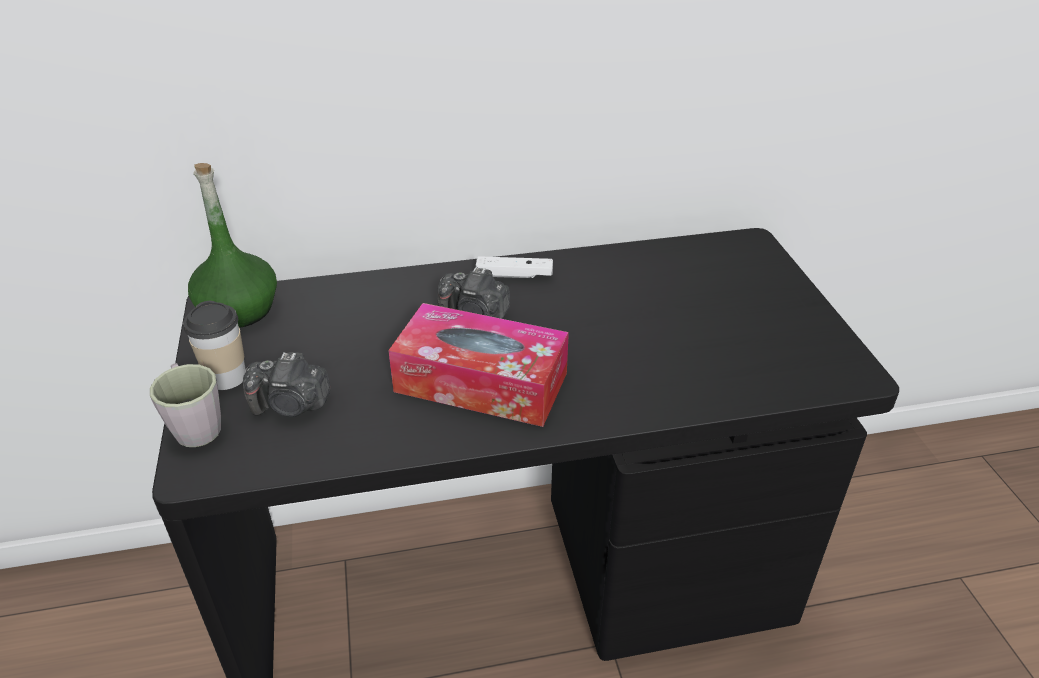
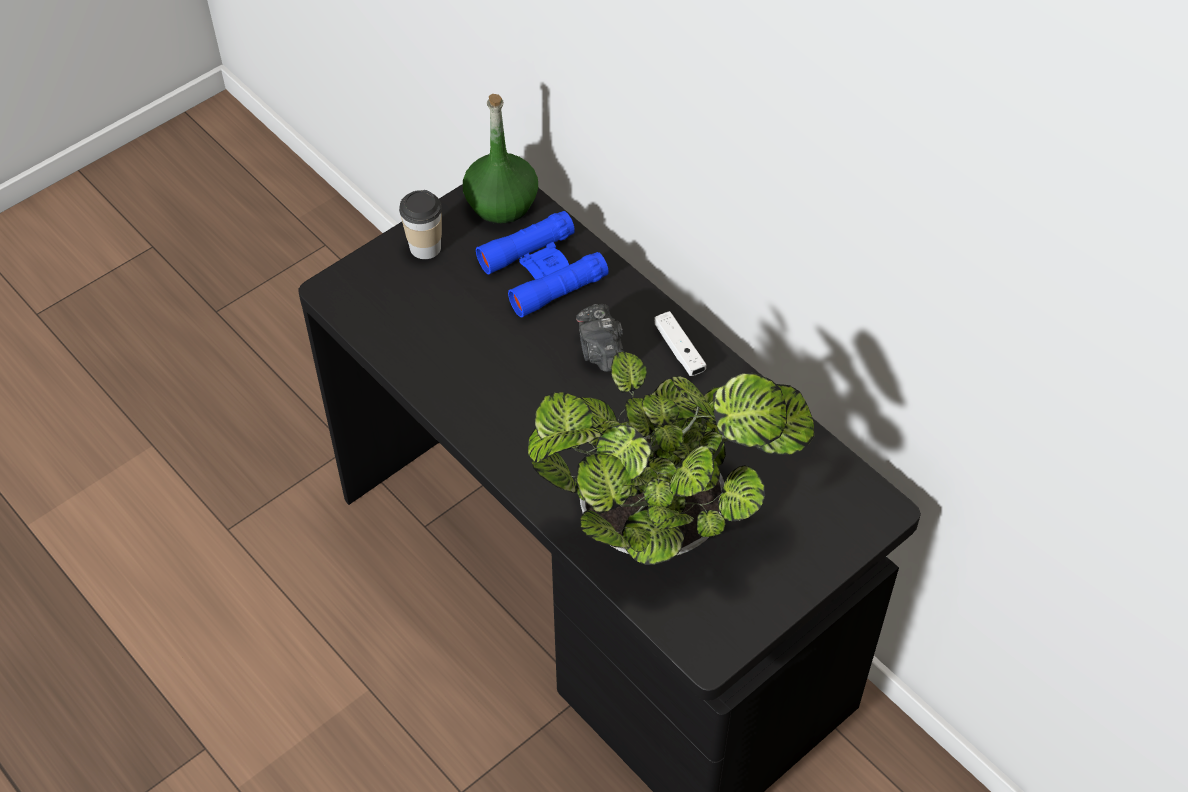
camera: 60 degrees right, 15 degrees up
grey mug [150,363,221,447] -> none
camera [243,352,331,417] -> none
tissue box [388,303,569,427] -> none
none -> blue binoculars [476,211,609,317]
none -> potted plant [528,352,814,565]

